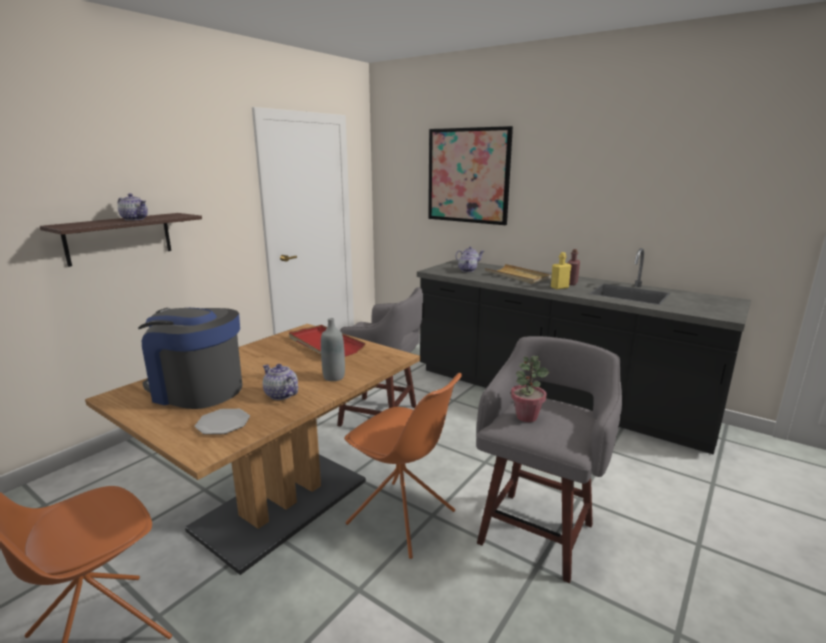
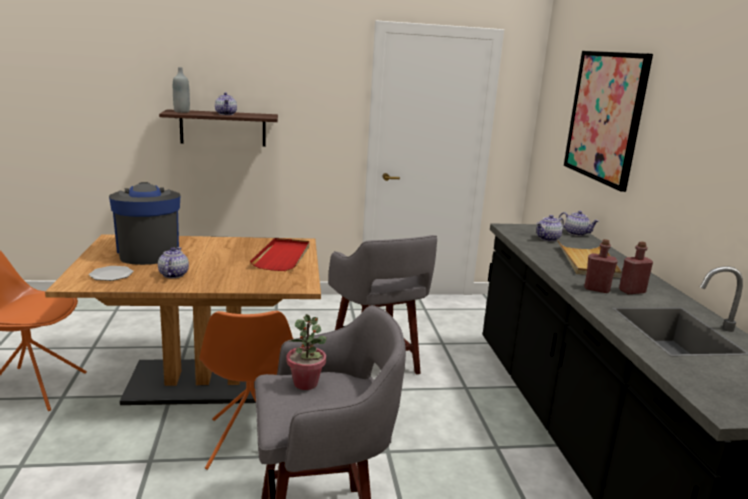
camera: 45 degrees right, 0 degrees up
grey bottle [321,318,345,381] -> grey bottle moved to [173,67,190,113]
yellow bottle [551,252,571,289] -> red bottle [584,239,618,293]

